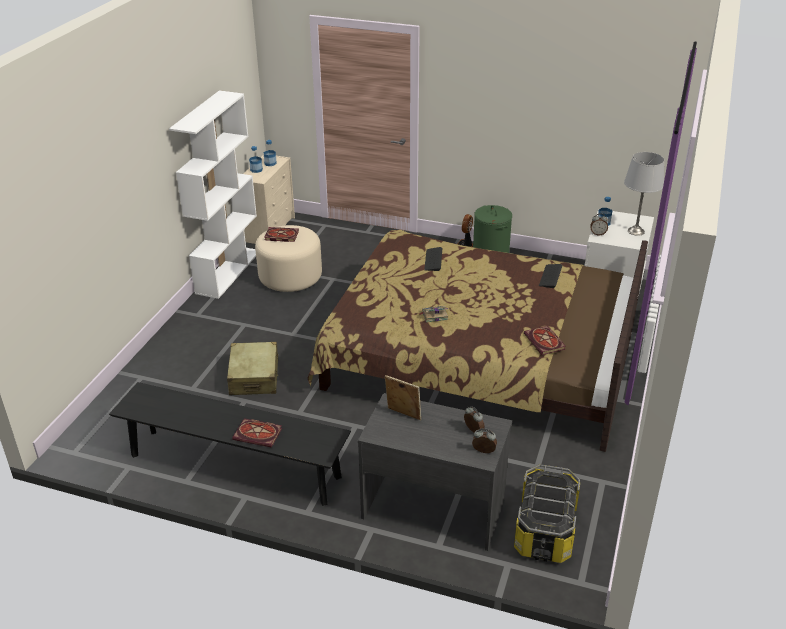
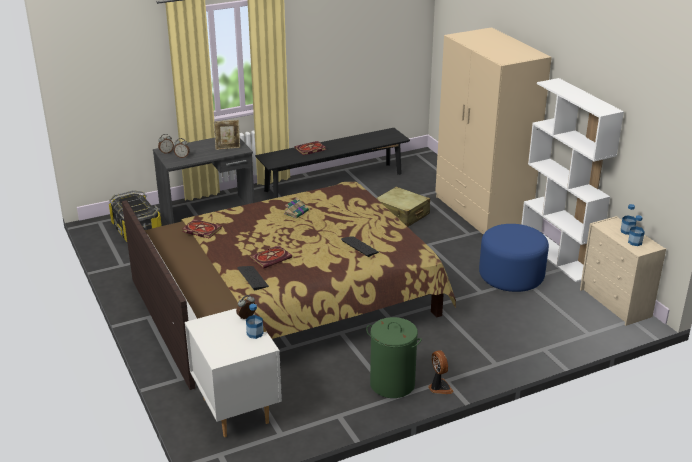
camera: 135 degrees right, 5 degrees down
beige ottoman [255,225,322,292] -> blue ottoman [479,224,549,292]
book [264,227,299,242] -> book moved to [251,245,292,268]
grey table lamp [624,152,664,236] -> none
none -> beige wardrobe [435,27,552,235]

